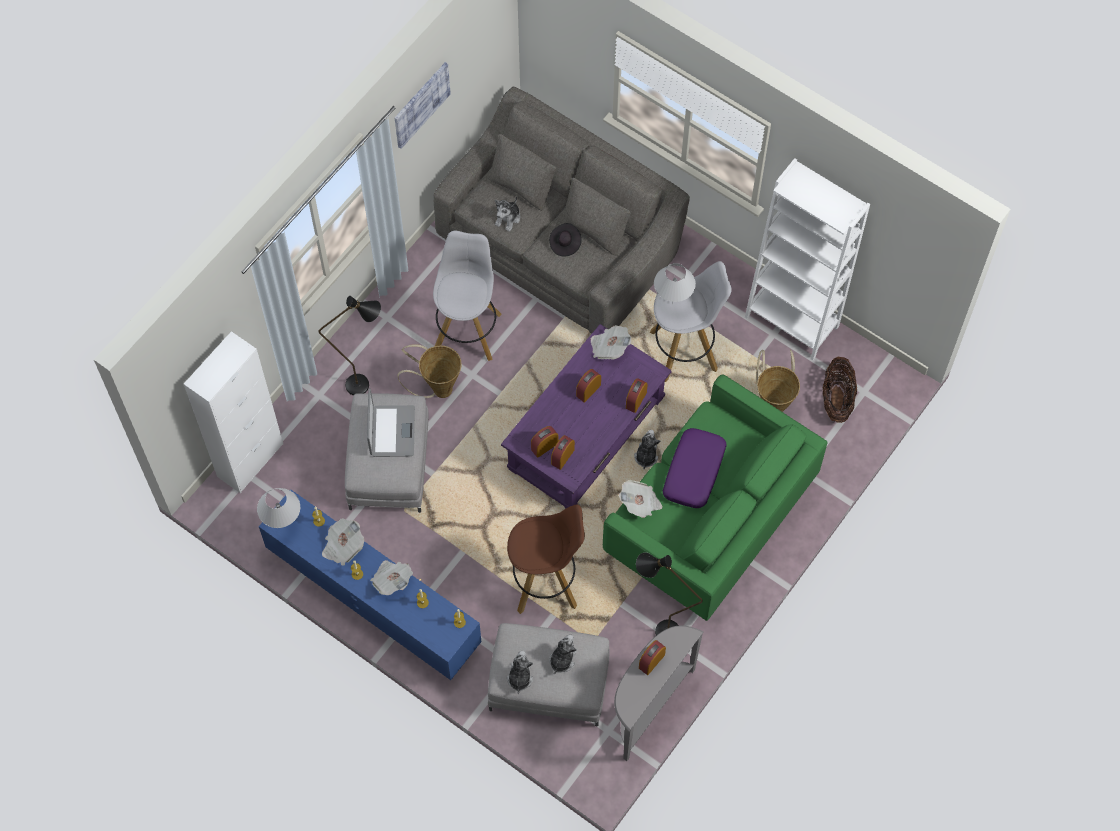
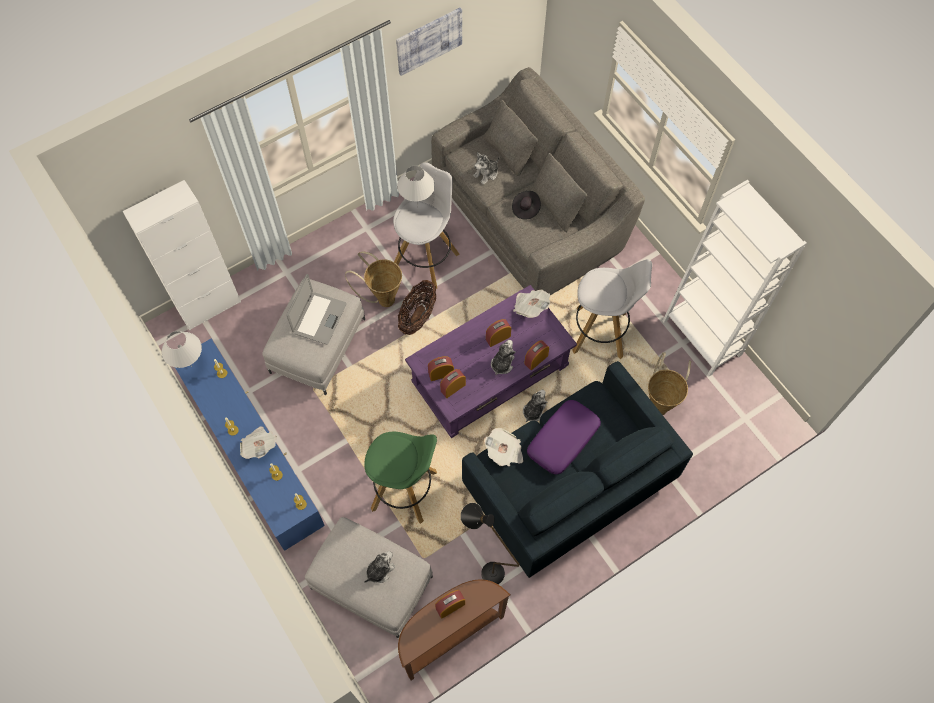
camera: 20 degrees right, 0 degrees up
black floor lamp [318,296,381,396] -> none
newspaper [322,518,364,566] -> none
brown stool [507,505,585,614] -> green stool [364,432,437,524]
plush toy [507,651,533,694] -> plush toy moved to [491,340,516,375]
green sofa [603,375,828,621] -> blue sofa [462,361,693,578]
grey console table [614,626,704,761] -> brown console table [398,579,510,680]
white table lamp [654,263,696,304] -> white table lamp moved to [397,166,435,207]
basket [822,357,857,423] -> basket moved to [398,280,437,335]

